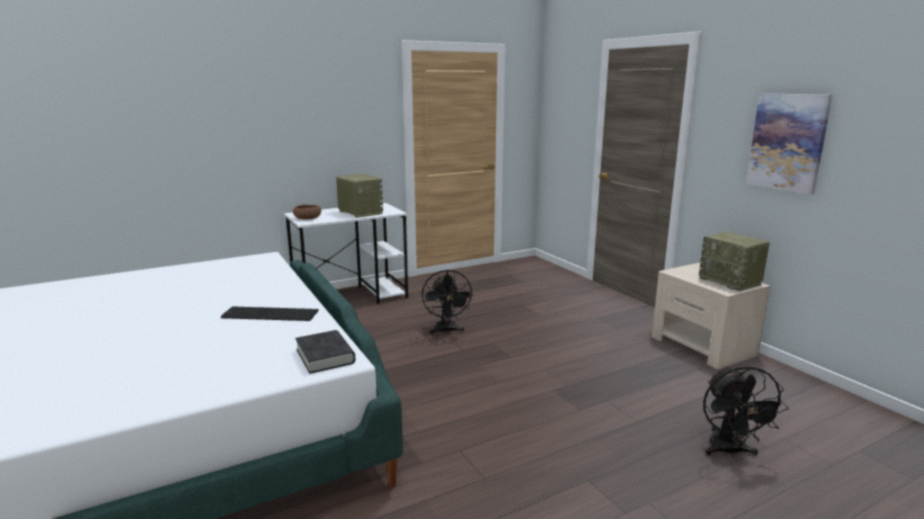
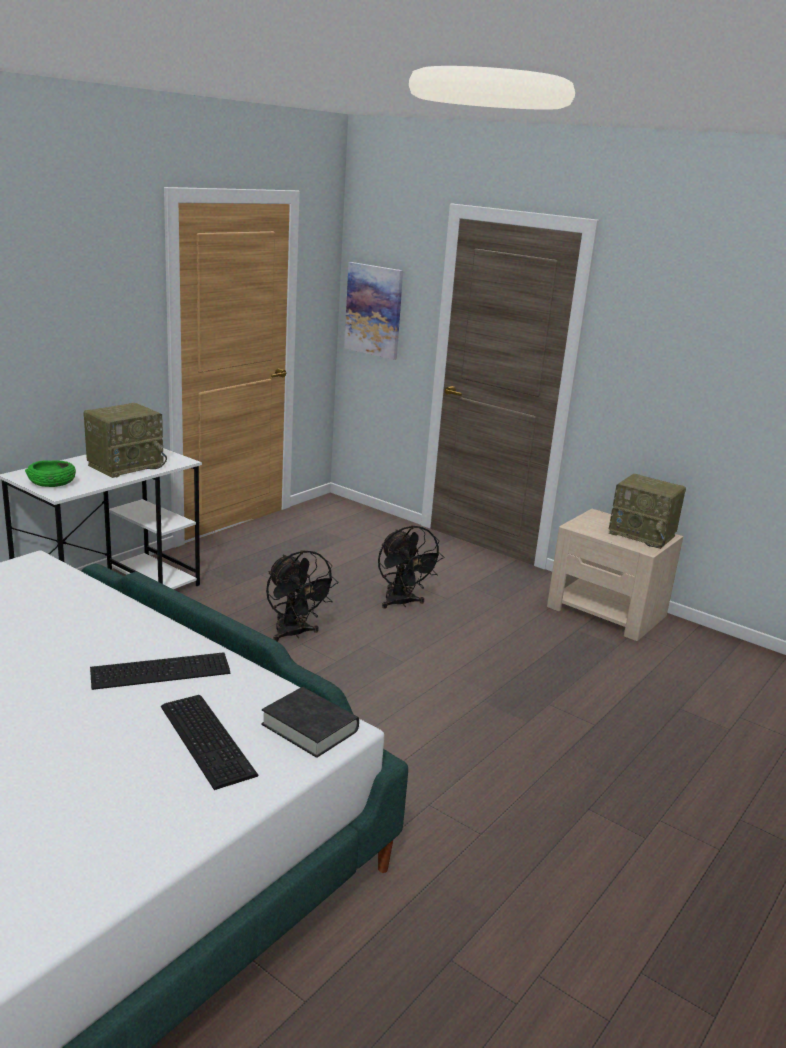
camera: 25 degrees left, 5 degrees up
brown bowl [293,205,321,220] -> green bowl [25,460,76,487]
radio [336,174,383,218] -> radio turned 105 degrees clockwise [84,403,167,478]
black fan [703,366,789,458] -> black fan moved to [378,525,444,608]
picture [746,93,833,195] -> picture moved to [344,262,403,360]
none -> keyboard [161,695,258,790]

